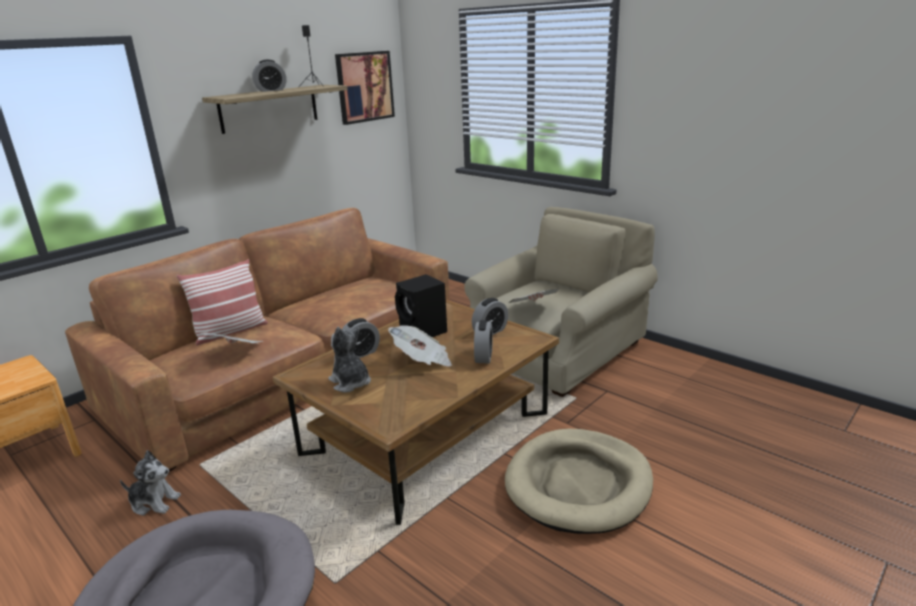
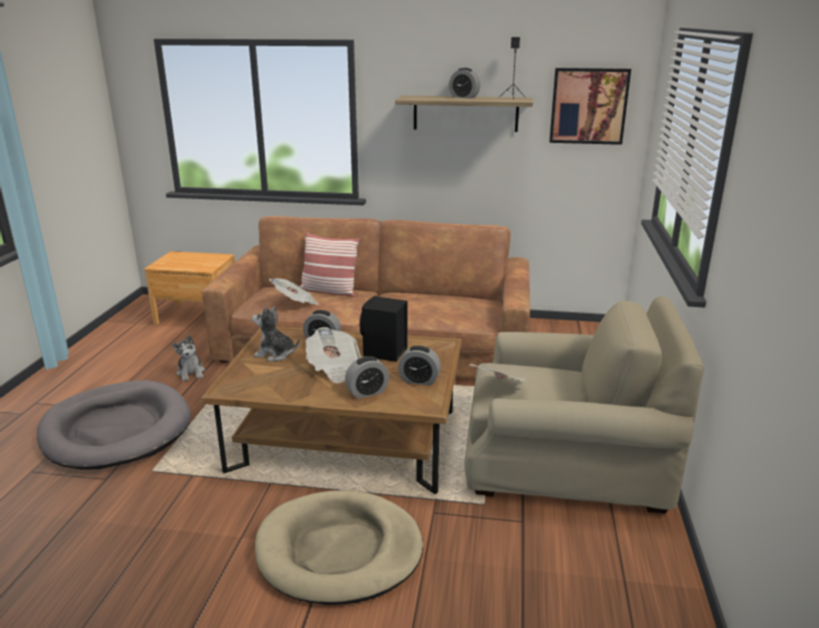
camera: 55 degrees right, 0 degrees up
plush toy [328,327,371,392] -> plush toy turned 90 degrees counterclockwise [252,305,300,361]

